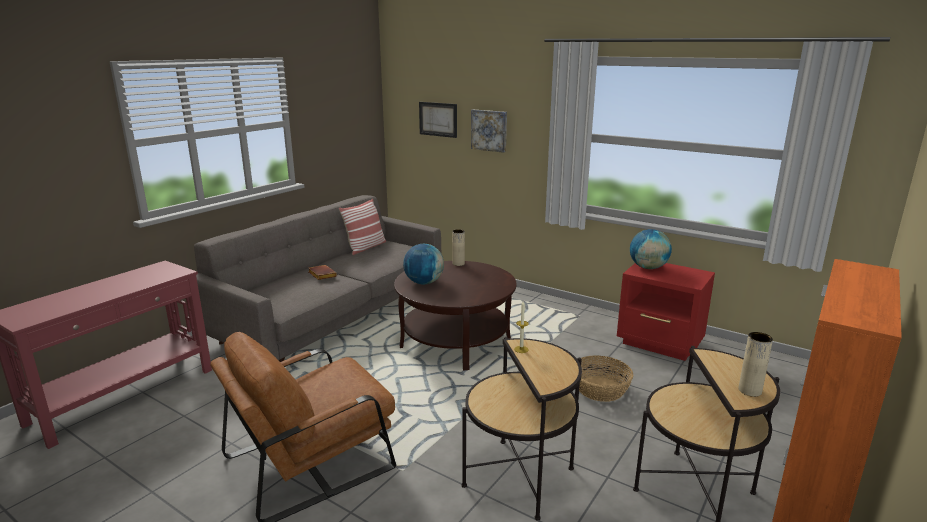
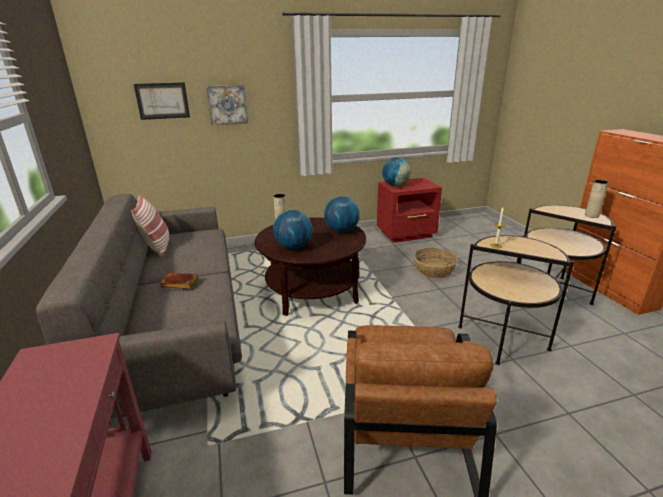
camera: 50 degrees left, 5 degrees up
none -> globe [324,196,360,232]

